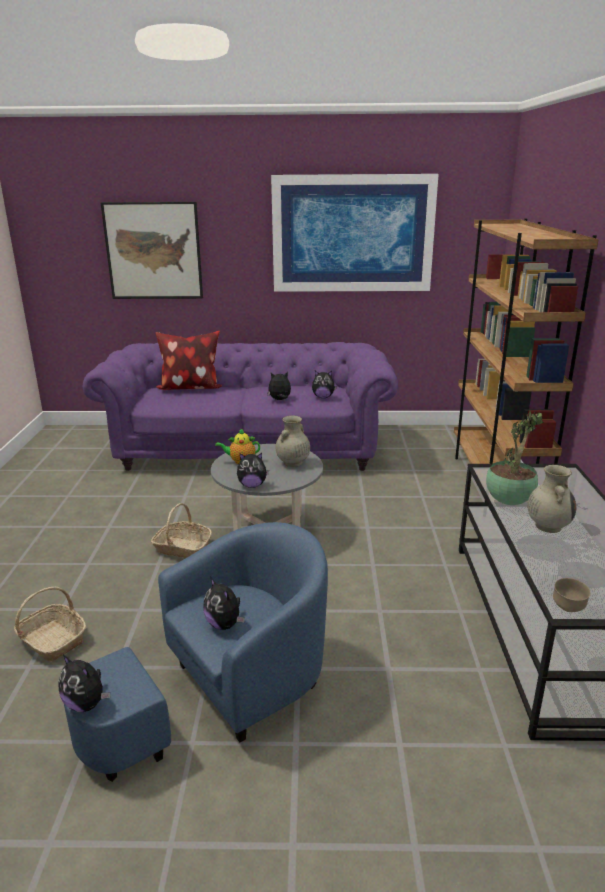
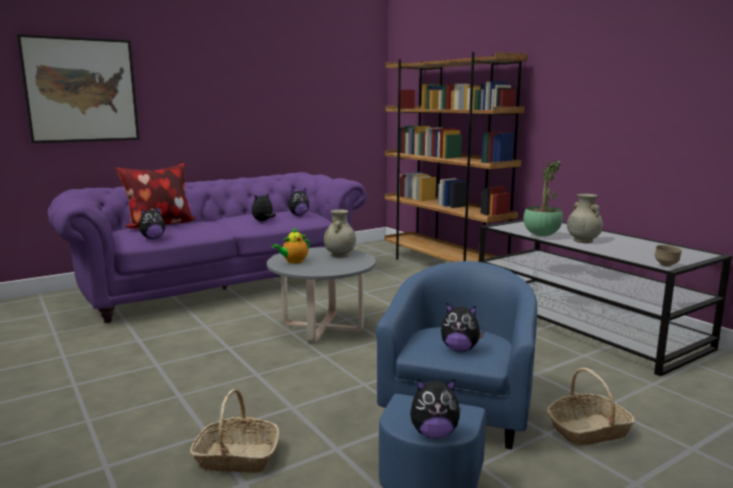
camera: 35 degrees left, 10 degrees down
basket [151,503,212,558] -> basket moved to [547,368,635,446]
plush toy [237,453,269,488] -> plush toy moved to [139,207,165,239]
picture [271,174,439,292] -> none

